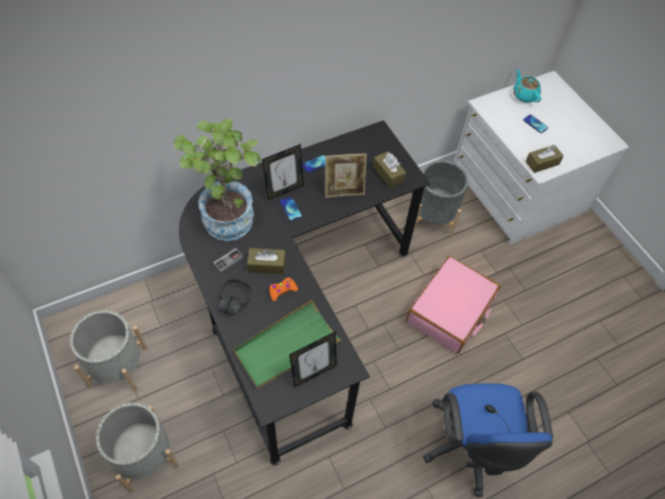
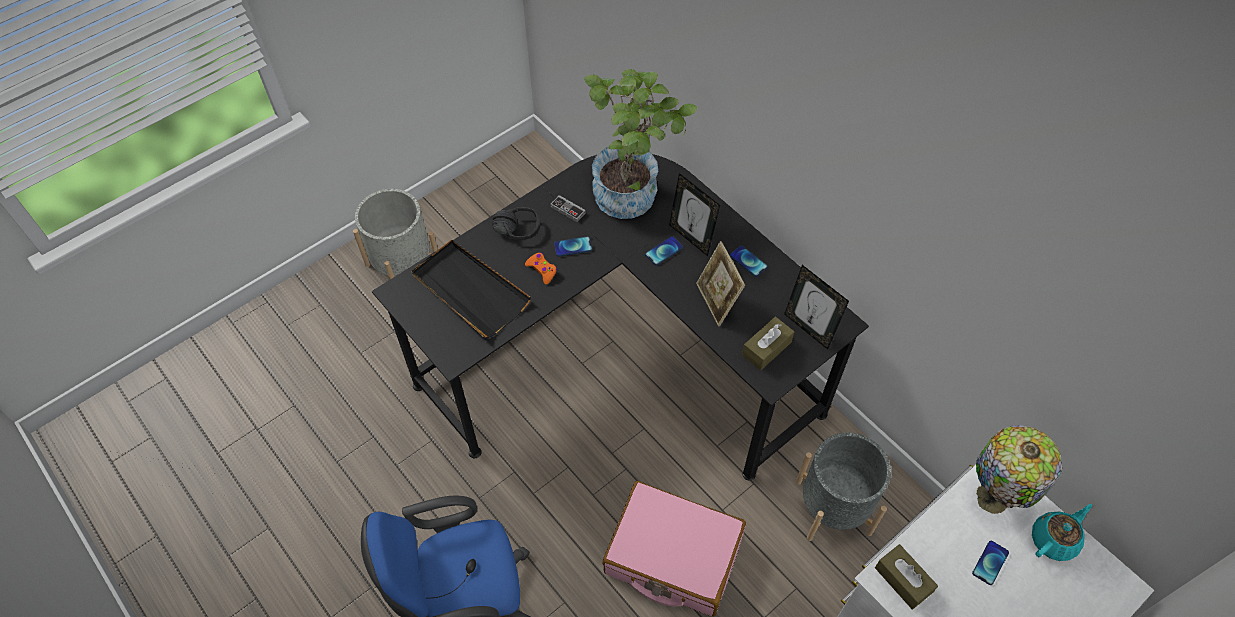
camera: 80 degrees right, 0 degrees up
grey planter [70,310,147,391] -> none
green tray [233,300,342,389] -> black tray [411,240,531,339]
brown tissue box [247,248,286,274] -> phone [554,236,592,257]
picture frame [289,331,337,388] -> picture frame moved to [784,265,849,350]
none -> table lamp [976,425,1062,514]

